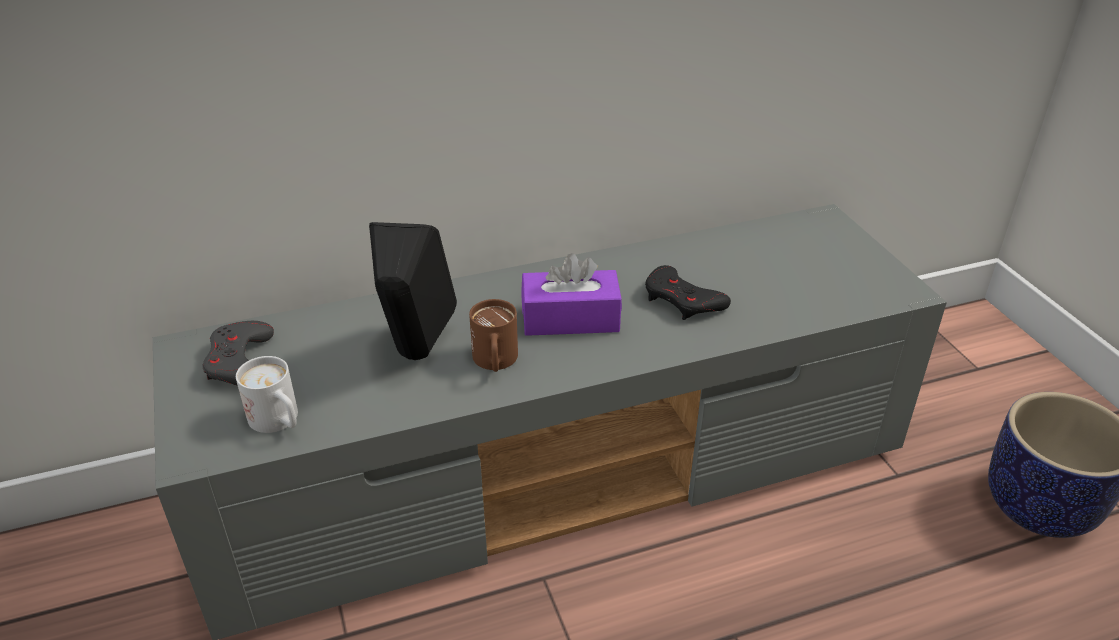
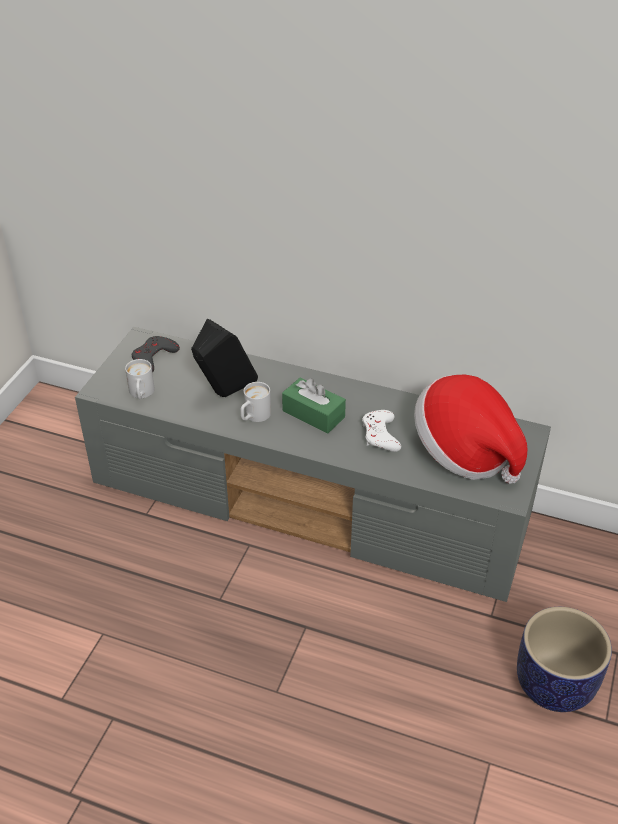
camera: 40 degrees right, 5 degrees up
brown mug [469,299,518,372] -> white mug [240,382,271,422]
purple tissue box [521,253,622,336] -> green tissue box [282,377,346,434]
black game controller [645,265,731,320] -> white game controller [362,410,401,452]
none -> hat [414,375,528,484]

